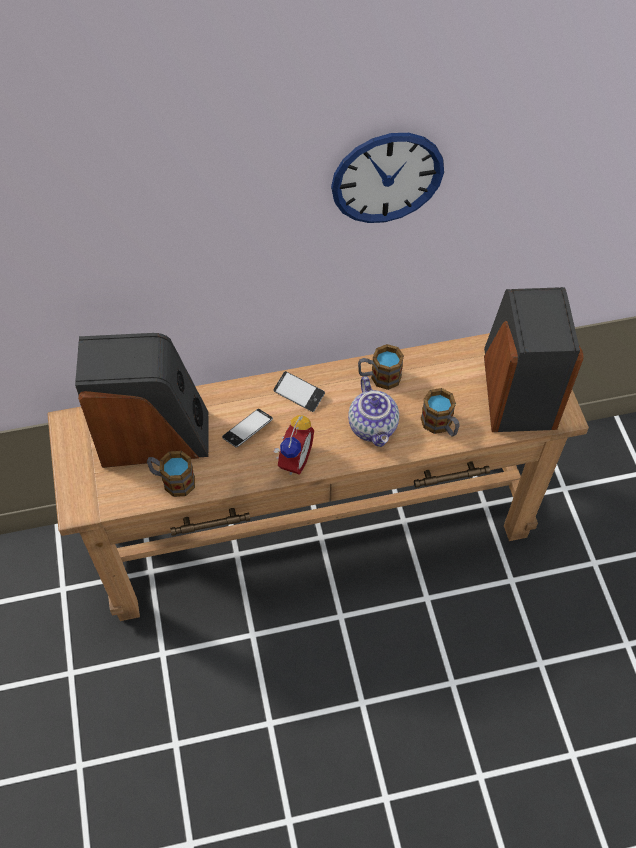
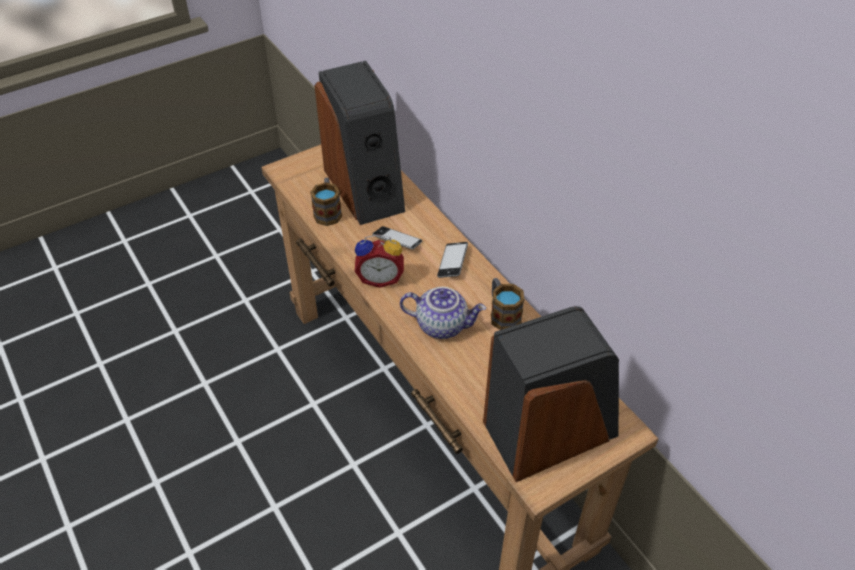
camera: 70 degrees right, 10 degrees down
wall clock [331,133,444,223] -> none
teapot [348,376,399,447] -> teapot turned 135 degrees counterclockwise [400,287,486,339]
mug [421,388,460,437] -> none

